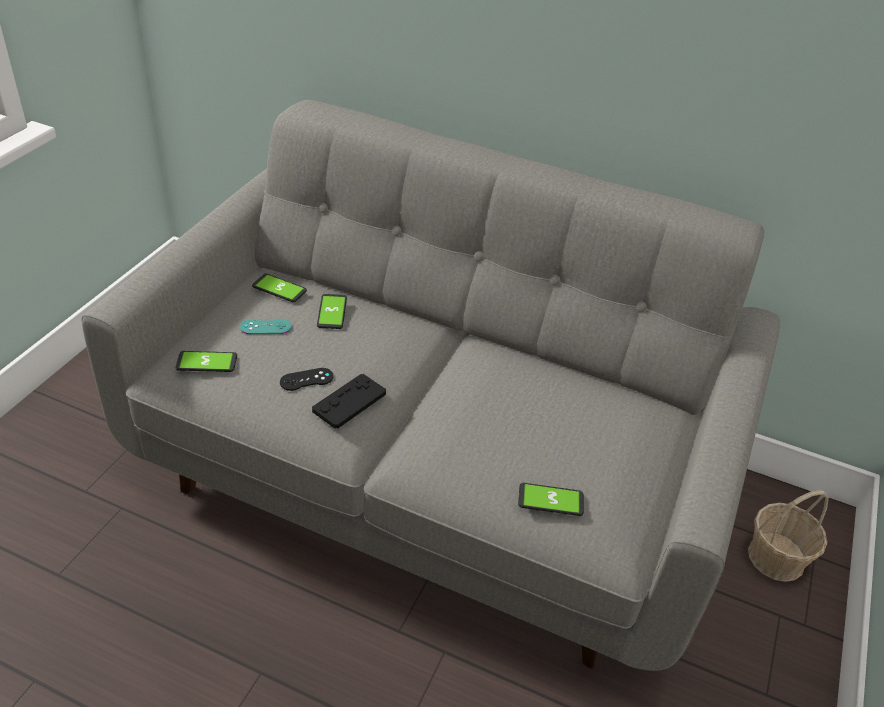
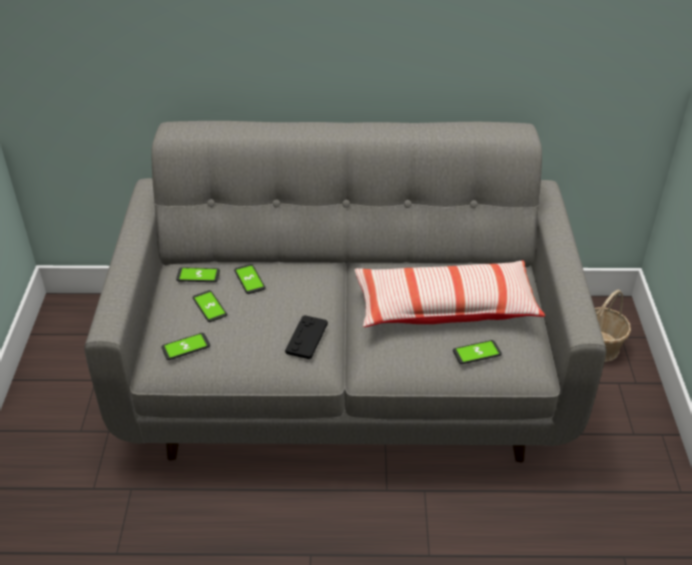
camera: 20 degrees left, 0 degrees up
turquoise game controller [240,319,292,334] -> phone [193,290,227,322]
black game controller [280,368,334,391] -> none
none -> pillow [355,261,545,327]

